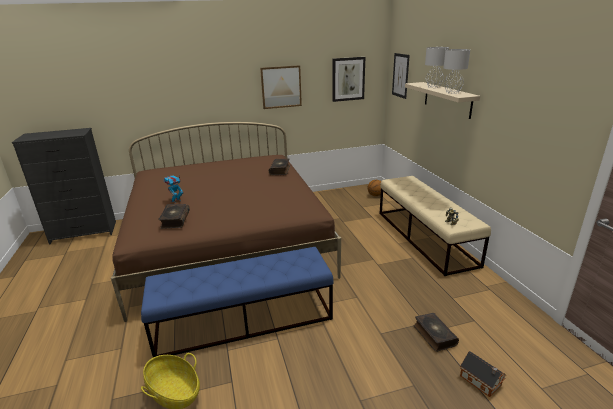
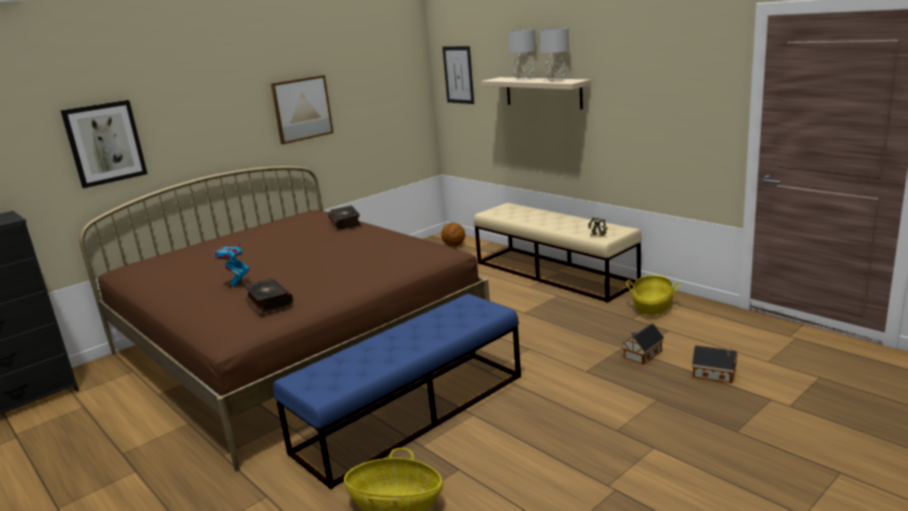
camera: 25 degrees left, 5 degrees down
picture [332,57,365,102] -> picture moved to [61,100,147,188]
book [414,313,459,352] -> toy house [621,324,664,365]
none -> basket [626,275,680,315]

